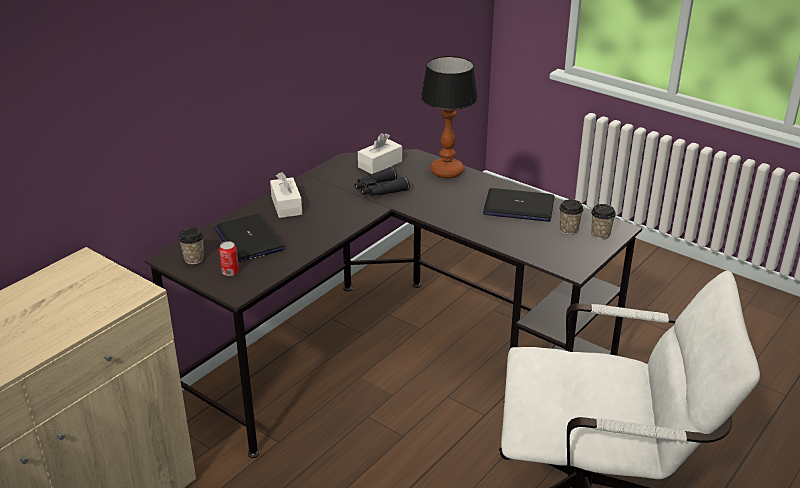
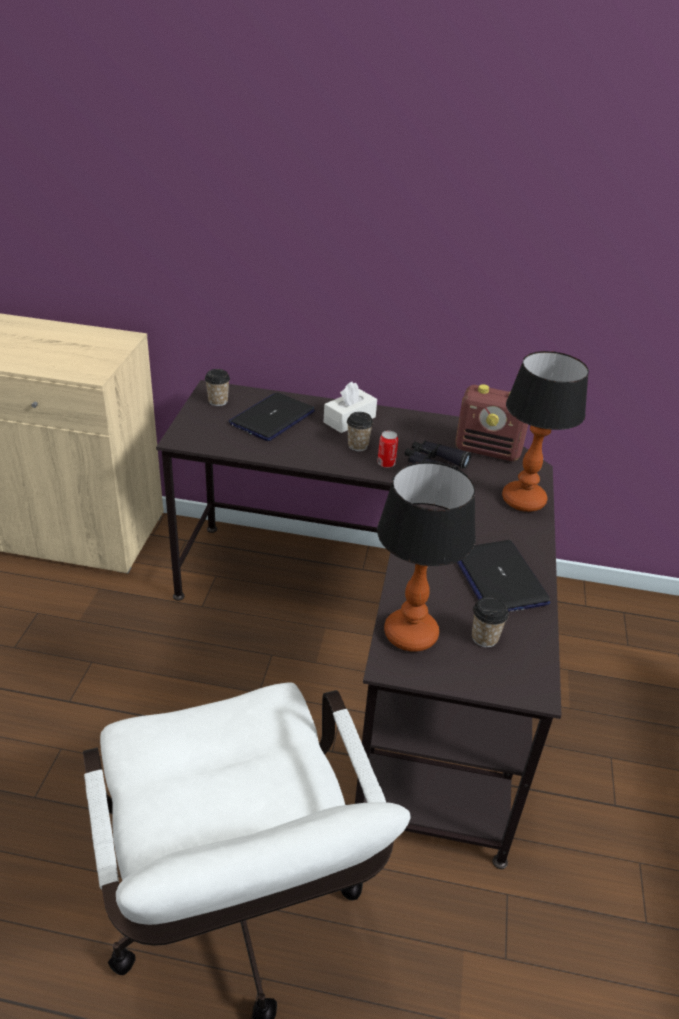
camera: 60 degrees right, 5 degrees up
can [219,241,239,276] -> can moved to [377,431,398,468]
white tissue box [358,133,402,174] -> radio [455,384,528,461]
cup [591,204,616,240] -> cup moved to [347,412,373,451]
none -> table lamp [377,462,476,652]

